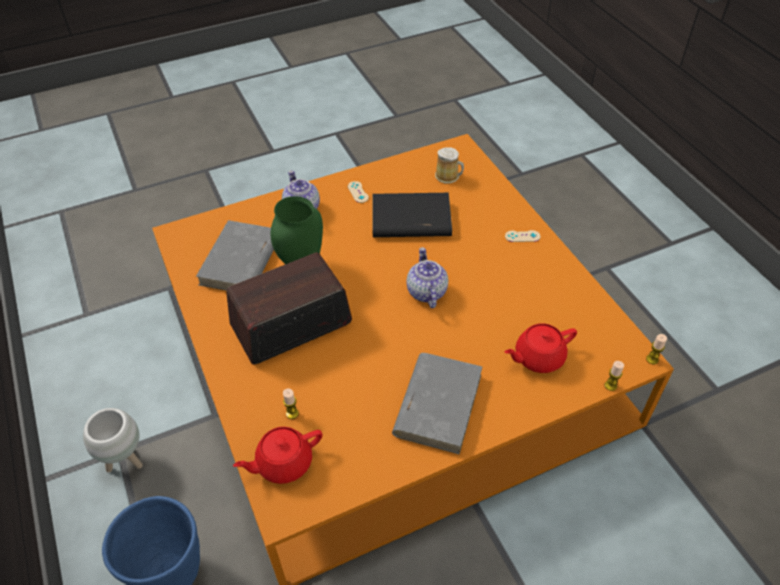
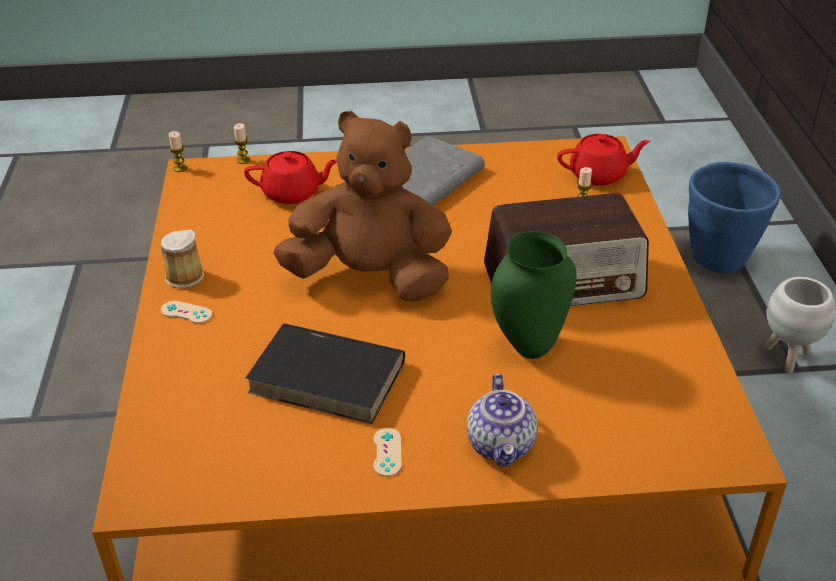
camera: 160 degrees left, 10 degrees down
grey book [196,220,274,290] -> none
teapot [407,247,448,308] -> brown plush toy [273,110,452,302]
mug [435,147,464,183] -> mug moved to [161,229,204,288]

